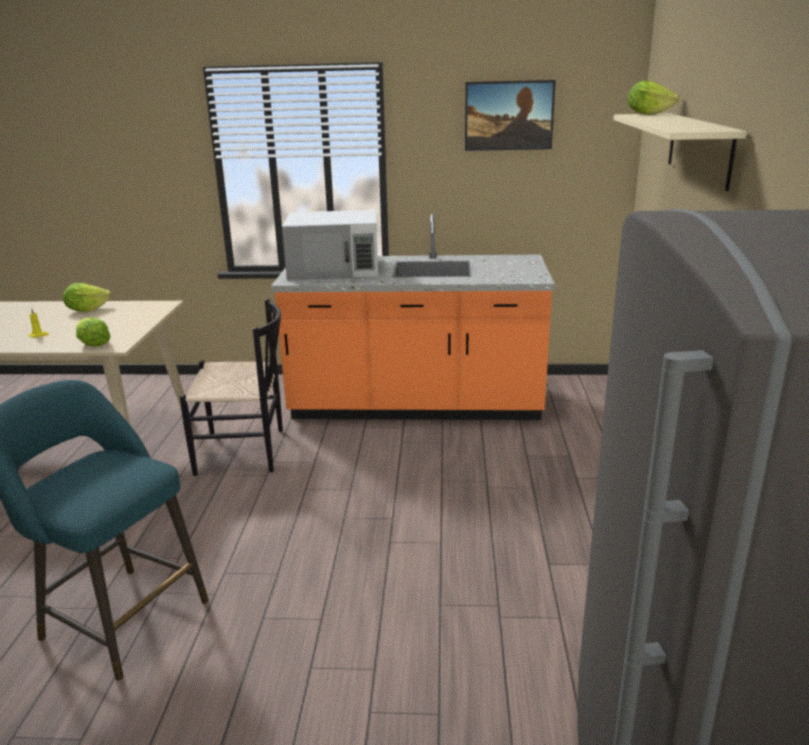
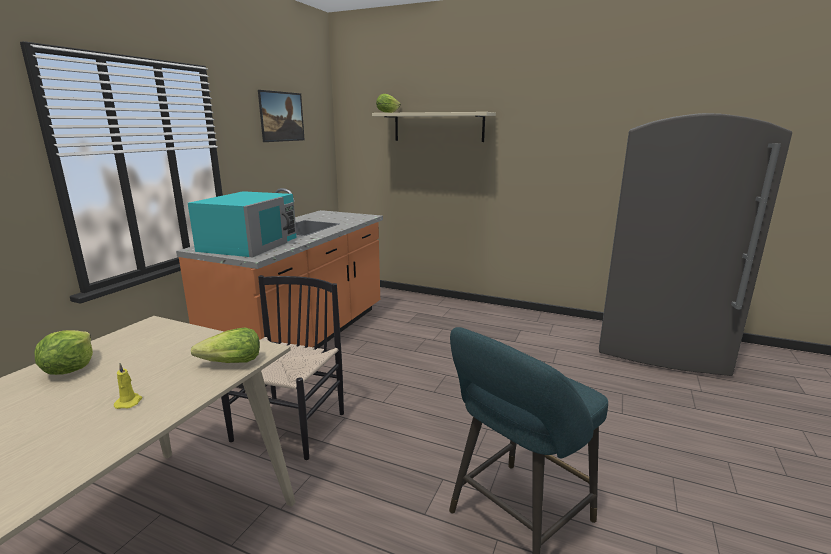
camera: 70 degrees left, 5 degrees down
white microwave [282,210,378,281] -> turquoise microwave [188,191,297,258]

